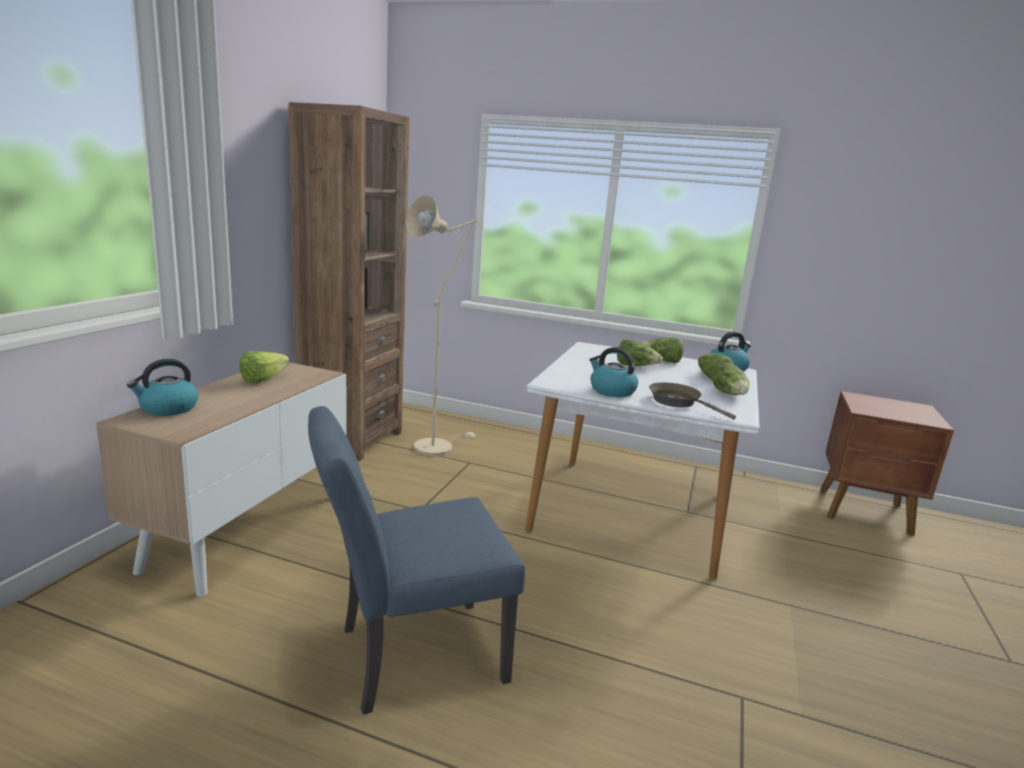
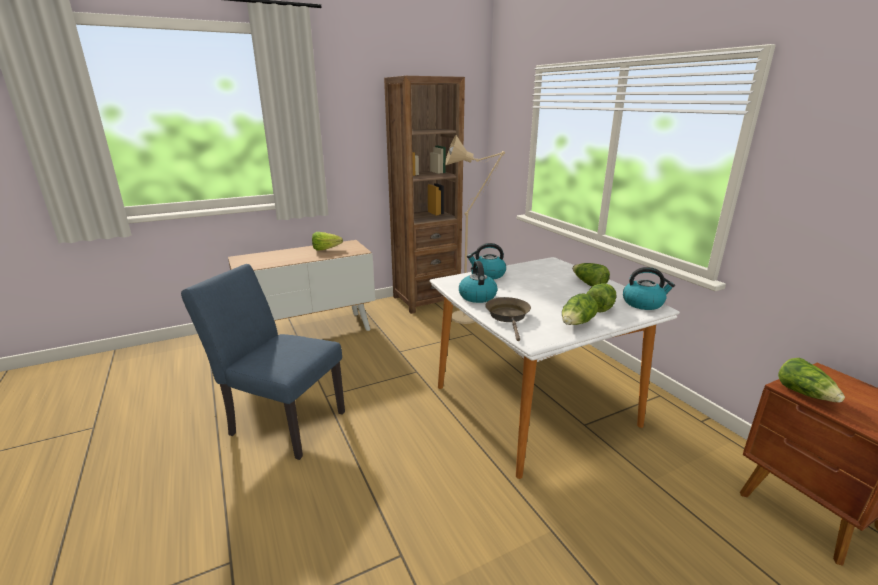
camera: 45 degrees right, 5 degrees up
kettle [127,359,199,416] -> kettle moved to [467,243,506,279]
lettuce [617,339,663,366] -> lettuce moved to [778,358,845,402]

